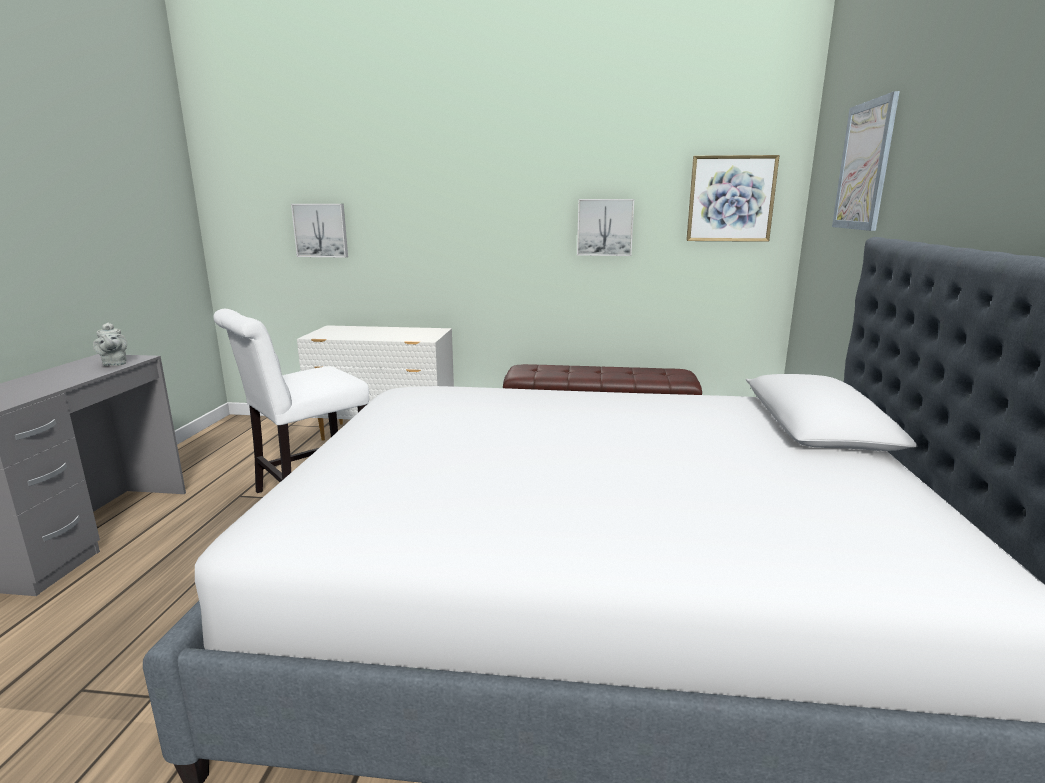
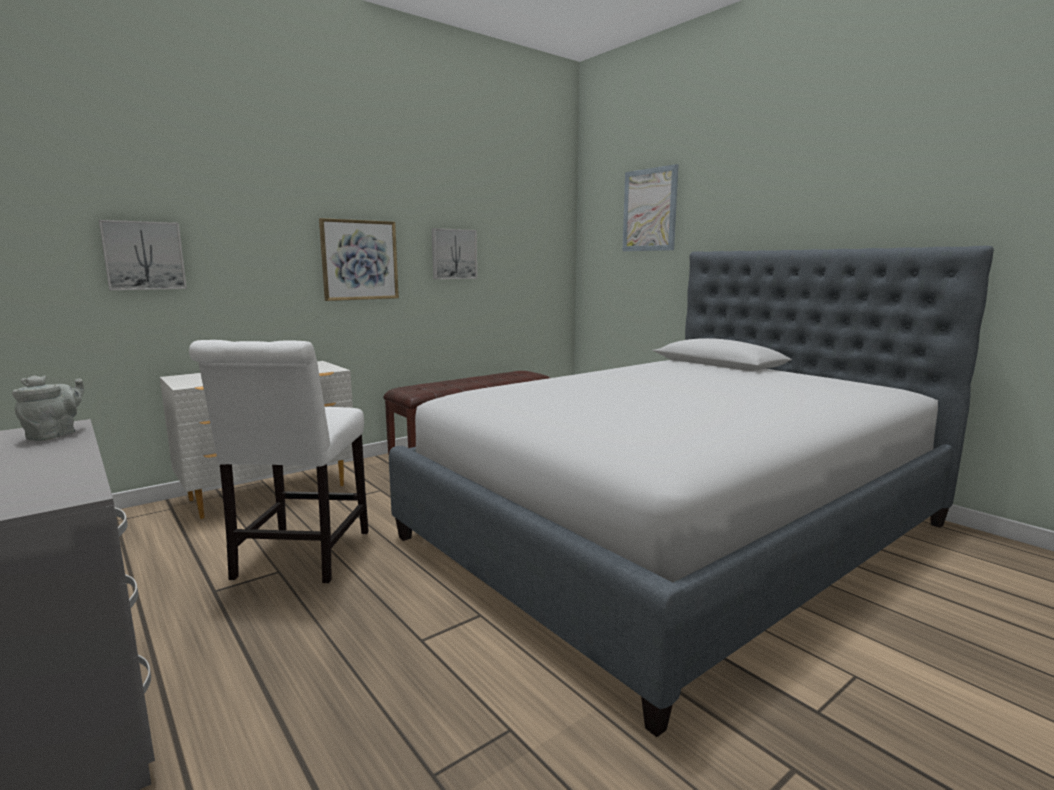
camera: 45 degrees left, 5 degrees down
grey teapot [93,323,127,366] -> grey teapot turned 90 degrees counterclockwise [12,375,84,441]
picture [686,155,780,242] -> picture moved to [319,218,399,301]

